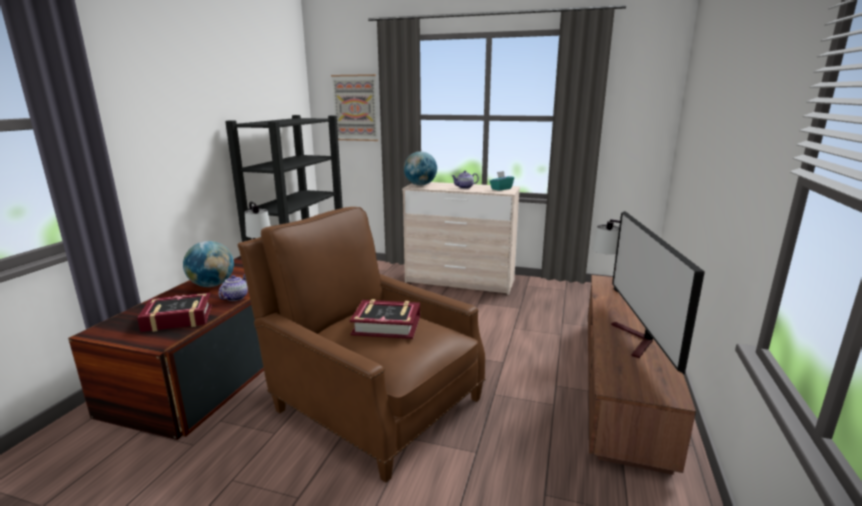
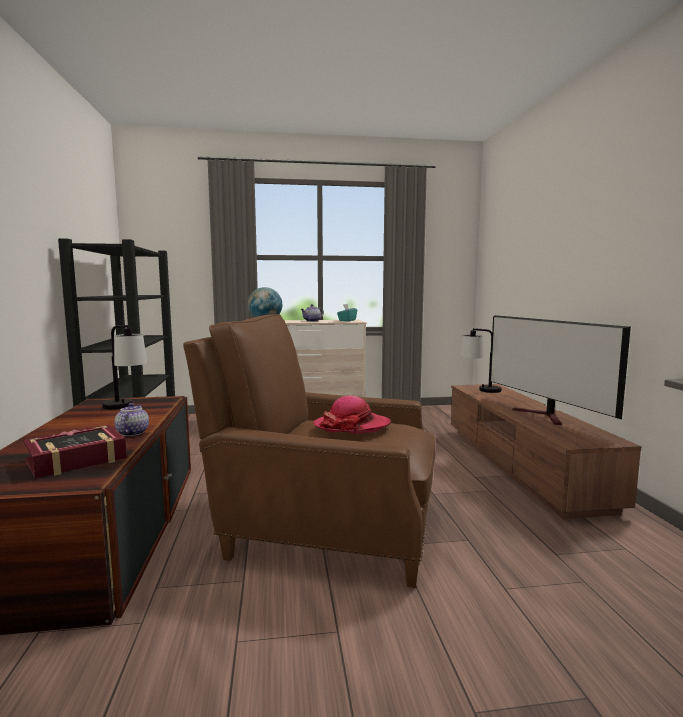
camera: 25 degrees left, 10 degrees down
globe [183,241,234,287] -> none
picture [331,74,378,141] -> none
book [350,299,420,339] -> hat [313,396,391,434]

